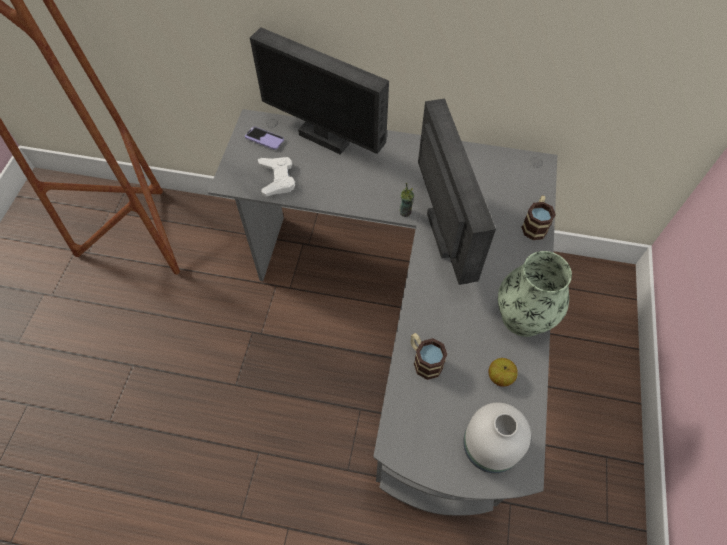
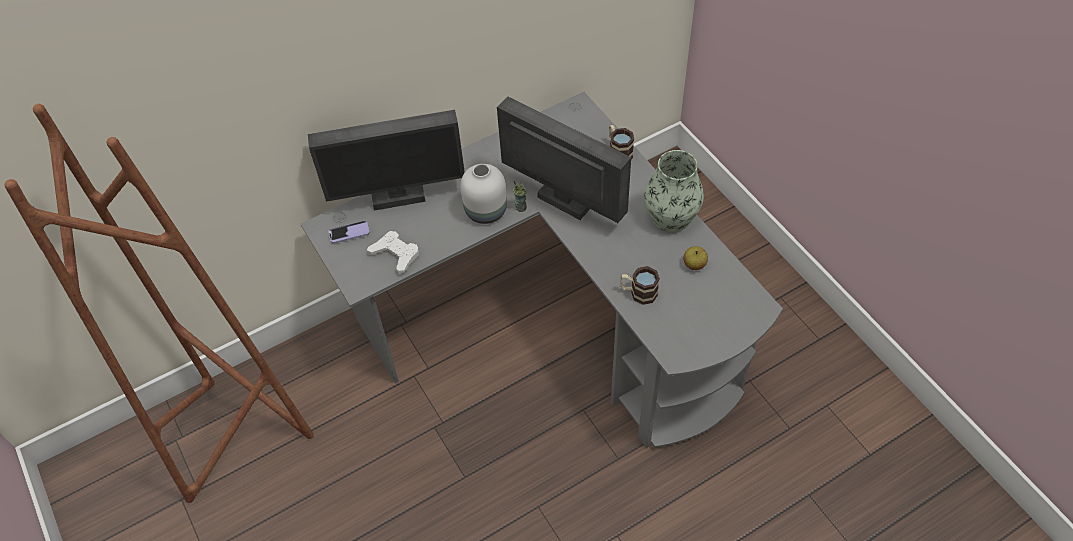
camera: 40 degrees left, 5 degrees down
white vase [463,403,531,473] -> white vase moved to [460,164,507,224]

